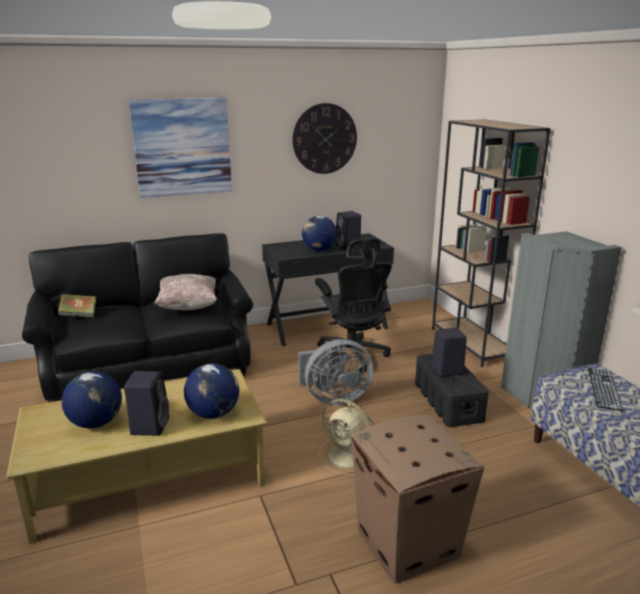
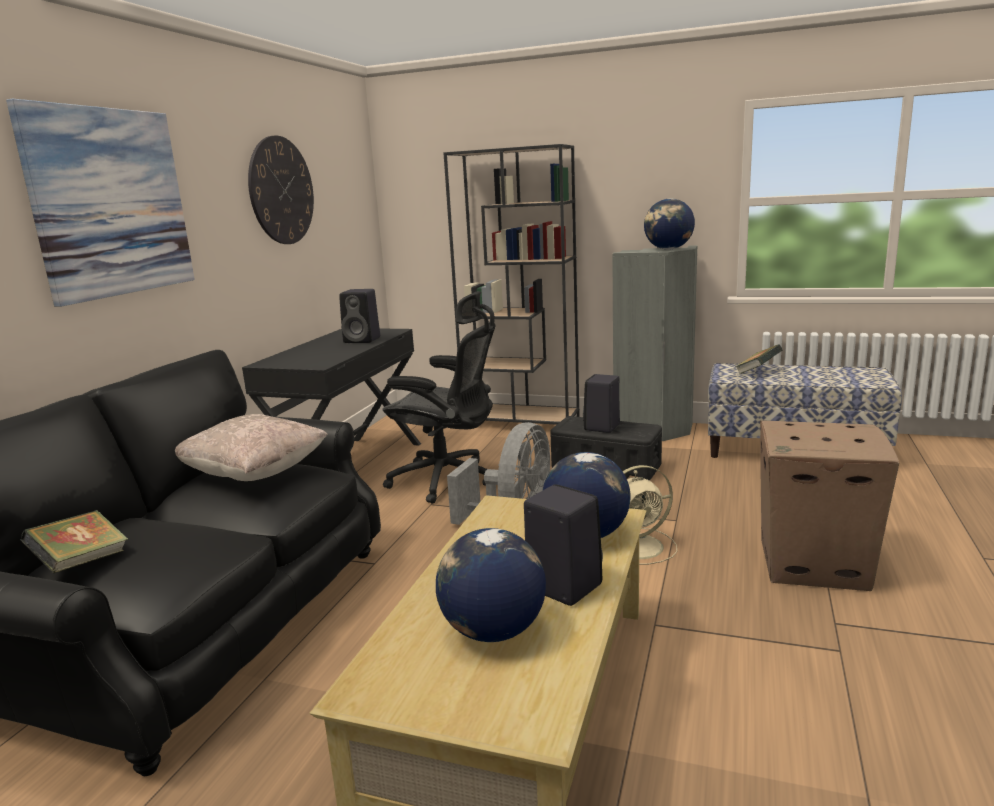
camera: 50 degrees left, 5 degrees down
globe [302,216,337,251] -> globe moved to [644,199,695,250]
keyboard [588,368,623,411] -> book [735,344,783,374]

